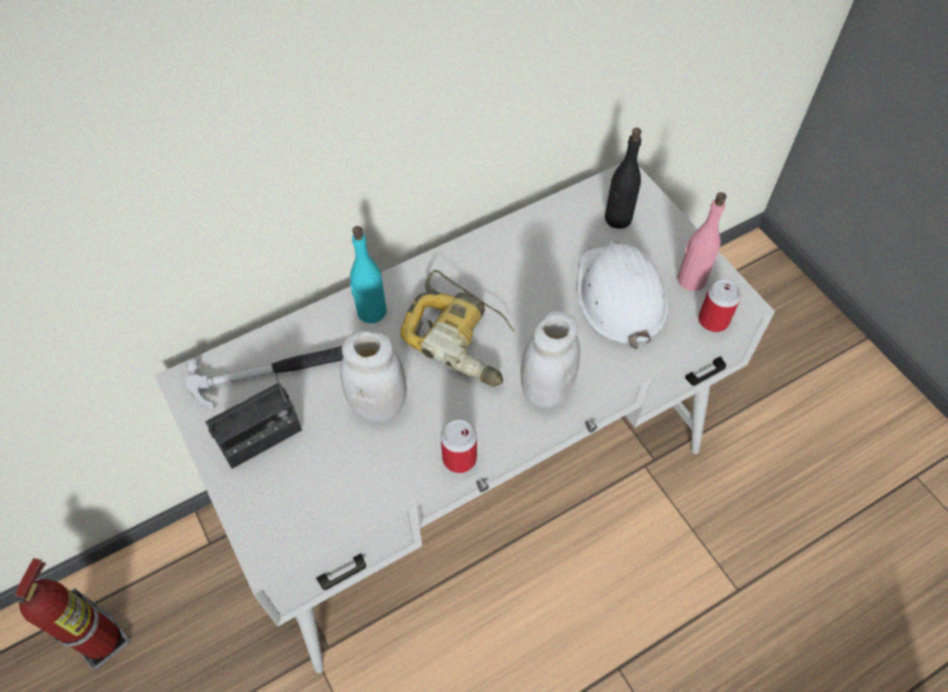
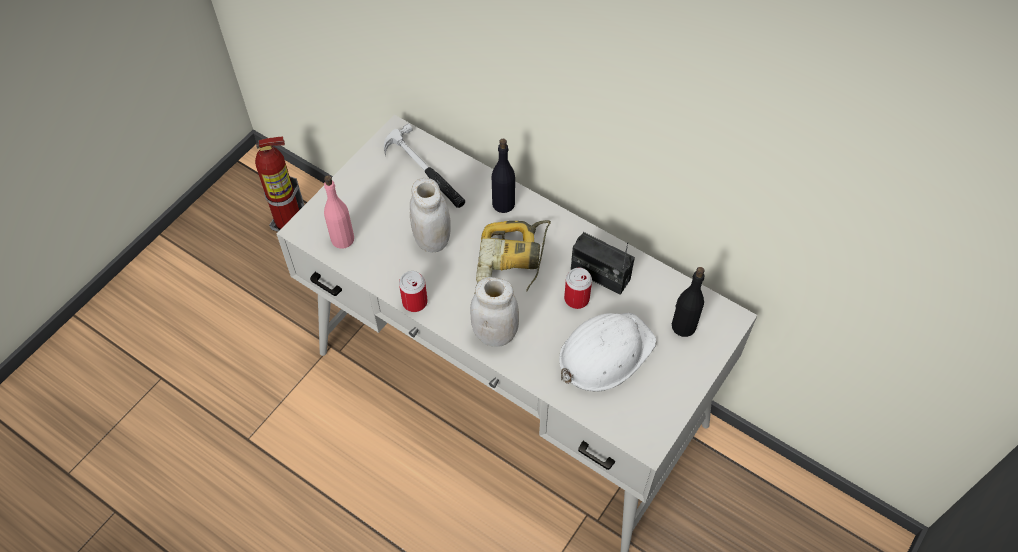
camera: 65 degrees right, 0 degrees up
radio [205,369,302,469] -> radio moved to [571,232,635,295]
turquoise bottle [350,226,387,323] -> black bottle [491,139,515,213]
pink bottle [677,192,726,291] -> pink bottle moved to [324,175,354,249]
can [698,279,741,332] -> can moved to [564,268,592,309]

